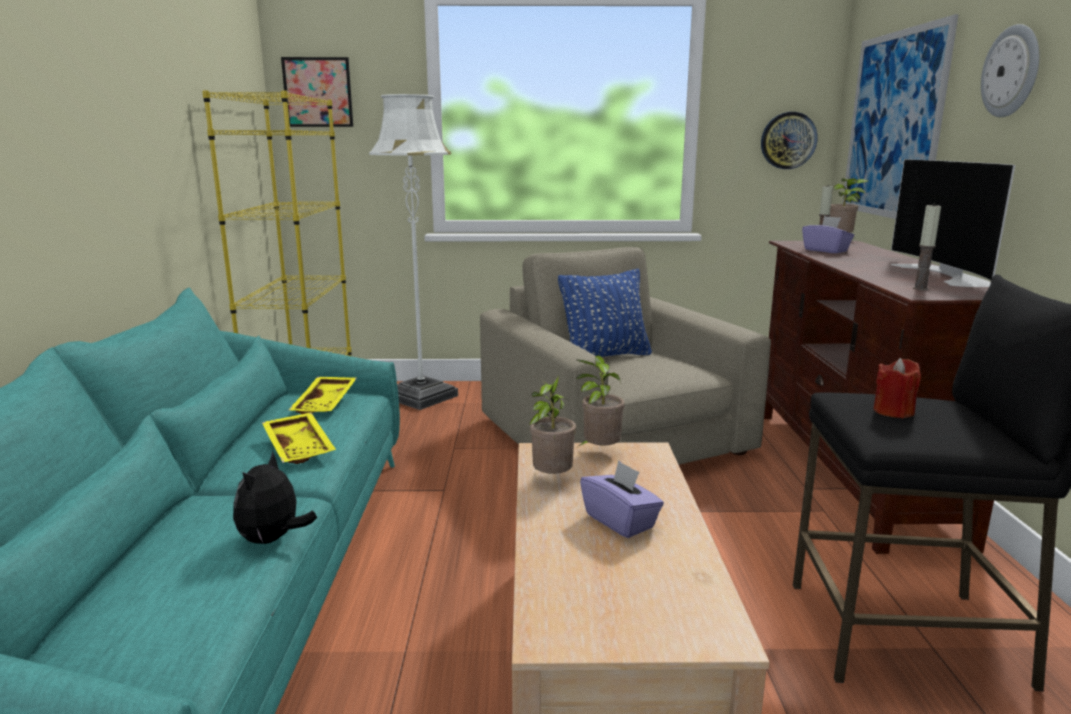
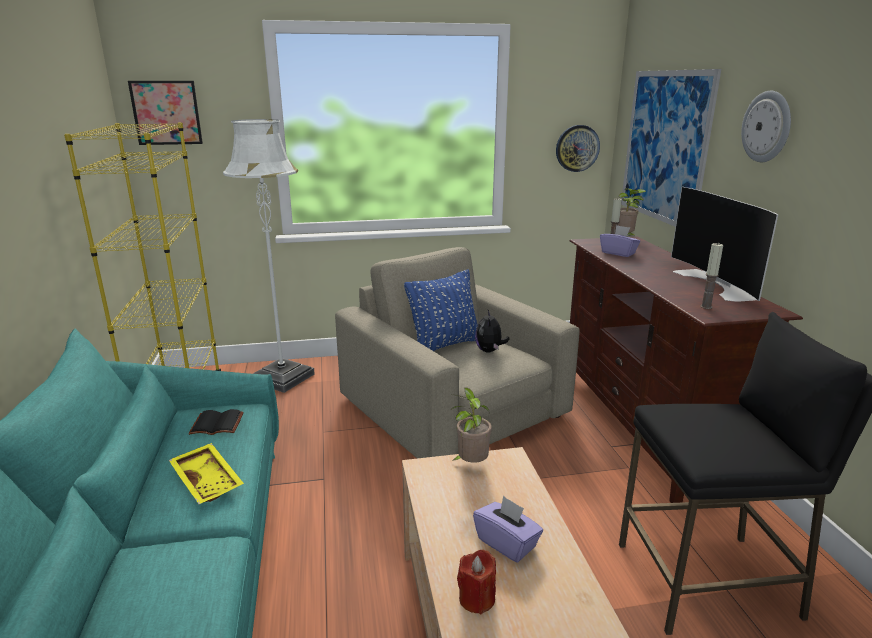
camera: 10 degrees left, 5 degrees up
plush toy [233,451,317,544] -> plush toy moved to [475,310,510,353]
yellow tray [289,377,357,414] -> black book [188,409,244,435]
potted plant [530,375,576,474] -> none
red candle [873,358,921,418] -> red candle moved to [457,550,496,614]

